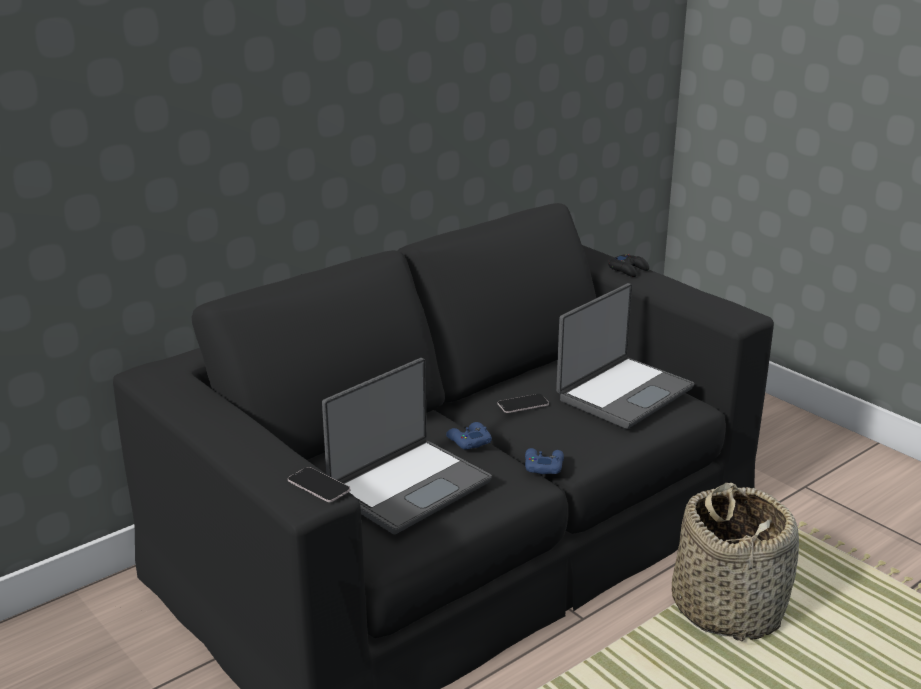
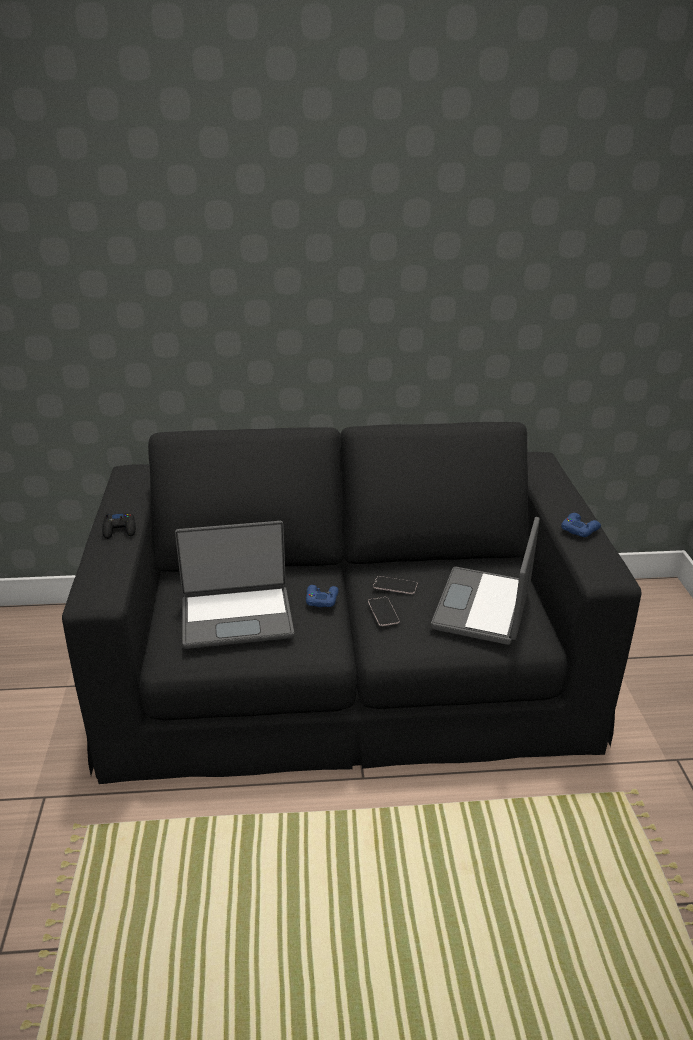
camera: 35 degrees right, 5 degrees up
phone [288,467,350,502] -> phone moved to [368,597,400,626]
blue game controller [525,448,564,474] -> blue game controller moved to [561,513,601,537]
laptop [556,283,694,429] -> laptop turned 120 degrees clockwise [431,517,540,645]
black game controller [608,254,649,277] -> black game controller moved to [102,513,136,539]
basket [672,483,799,642] -> none

